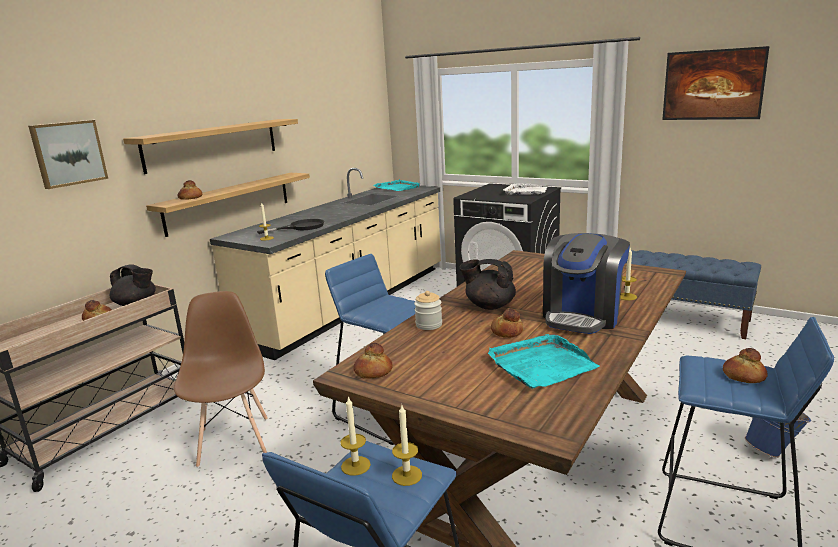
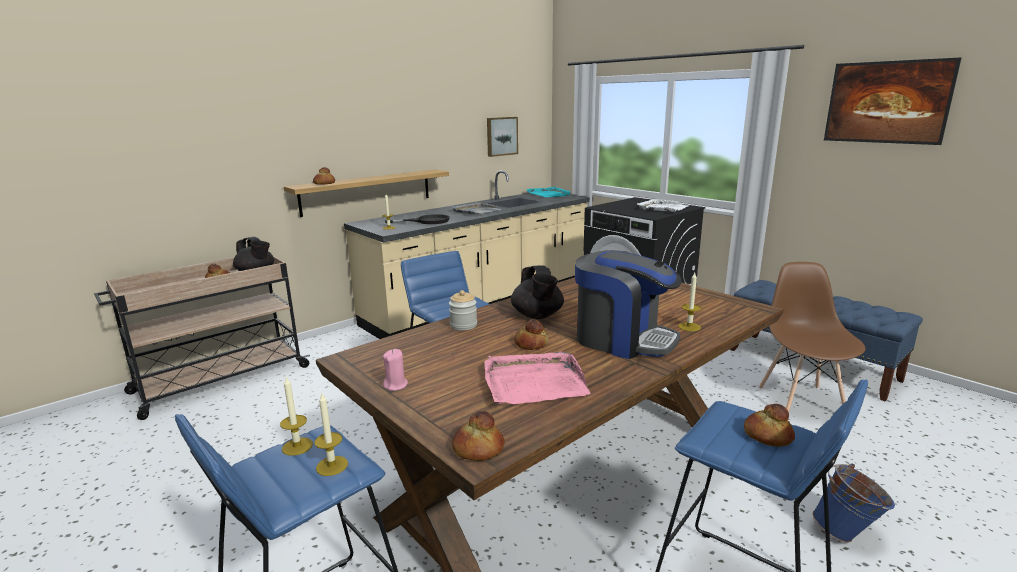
camera: 15 degrees right, 0 degrees up
picture [28,120,108,189] -> picture moved to [487,117,518,157]
shelf [123,119,298,174] -> none
brown chair [174,291,268,468] -> brown chair moved to [759,262,866,412]
bread [353,343,393,379] -> bread moved to [452,411,505,461]
black teapot [459,259,516,310] -> black teapot turned 135 degrees counterclockwise [511,265,564,319]
turquoise tray [488,334,600,389] -> pink tray [484,352,591,404]
coffee machine [543,233,630,334] -> coffee machine turned 105 degrees counterclockwise [575,250,682,359]
none -> pink candle [383,349,408,391]
none -> grey tray [451,202,501,214]

